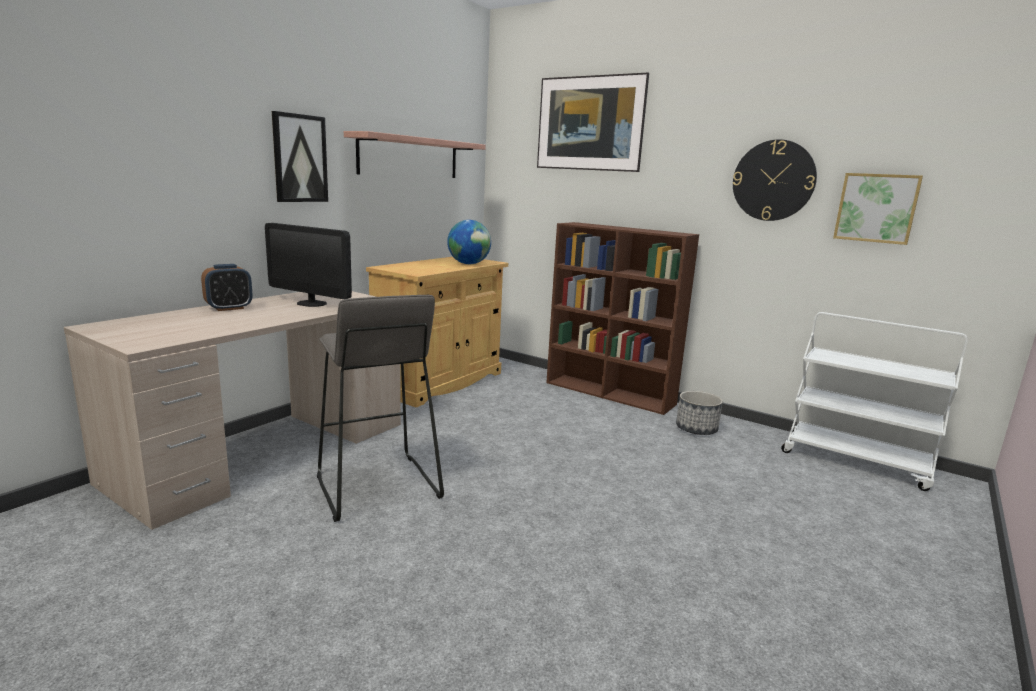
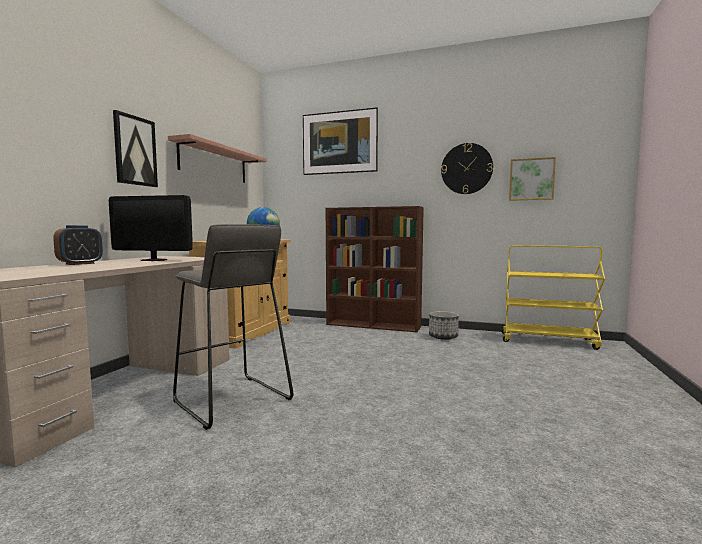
camera: 15 degrees left, 10 degrees down
white cart [781,312,968,491] -> yellow cart [502,245,605,350]

